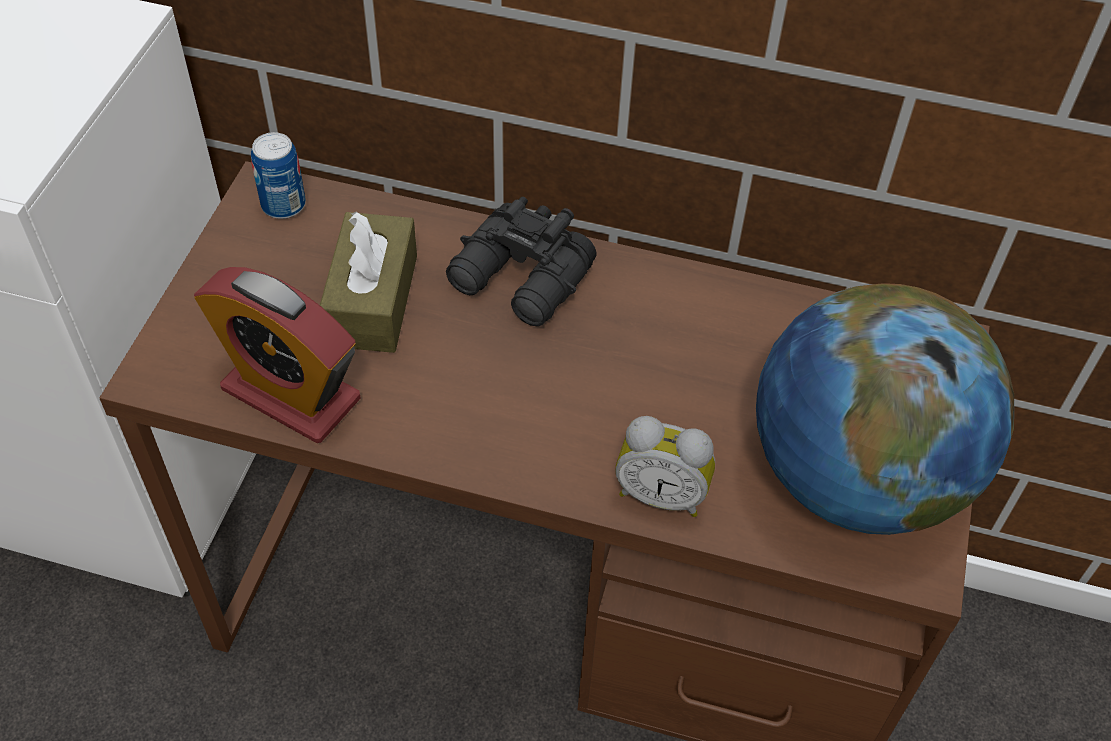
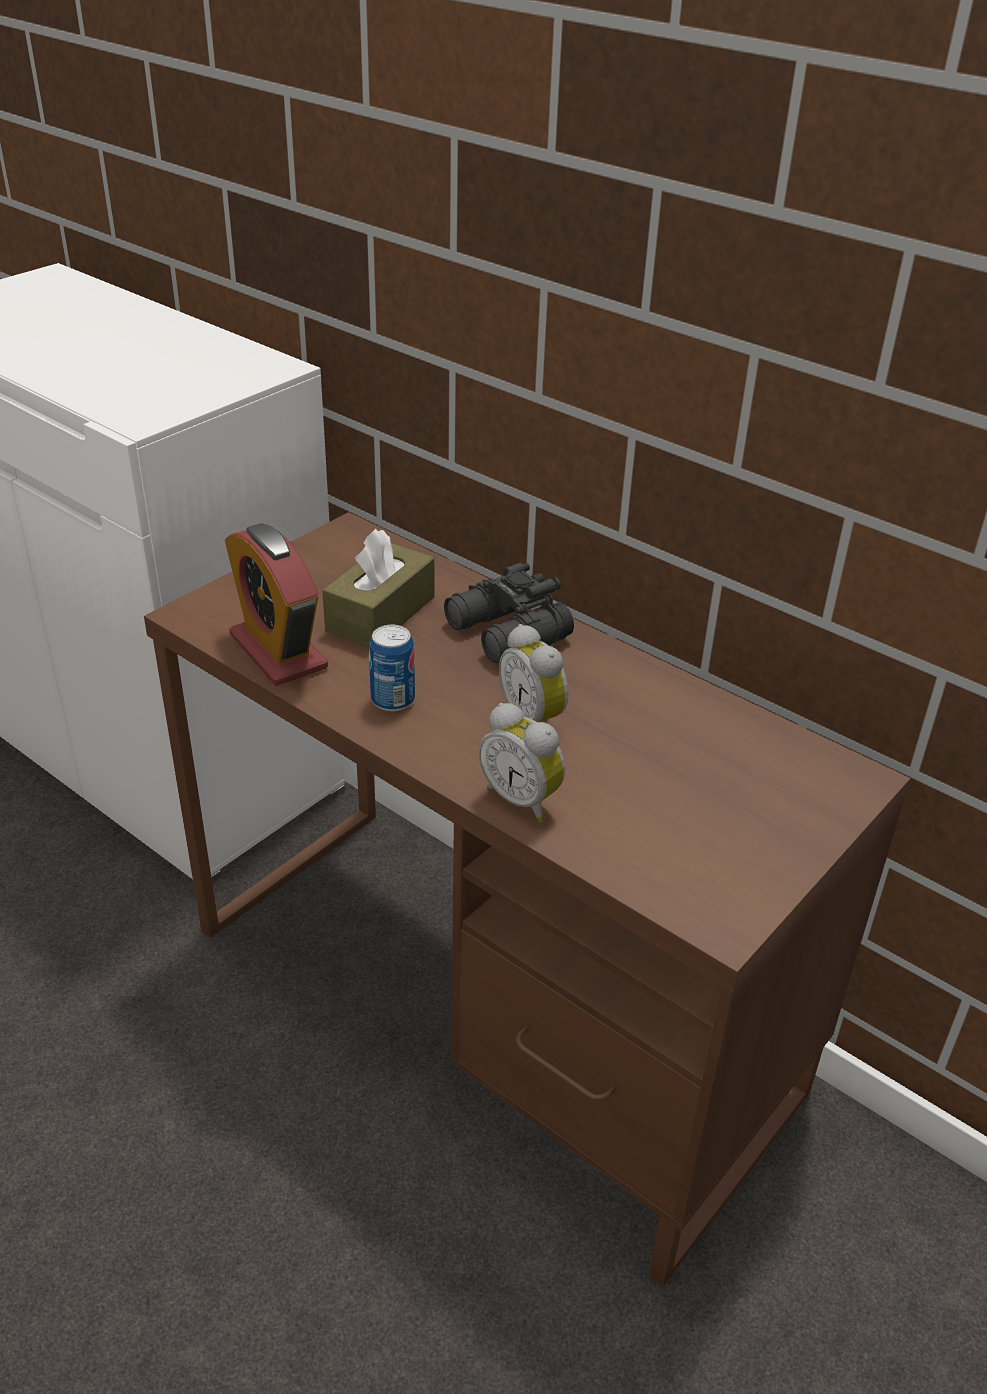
camera: 25 degrees right, 15 degrees down
can [251,132,306,219] -> can moved to [369,625,415,712]
globe [756,283,1014,535] -> none
none -> alarm clock [499,624,569,723]

